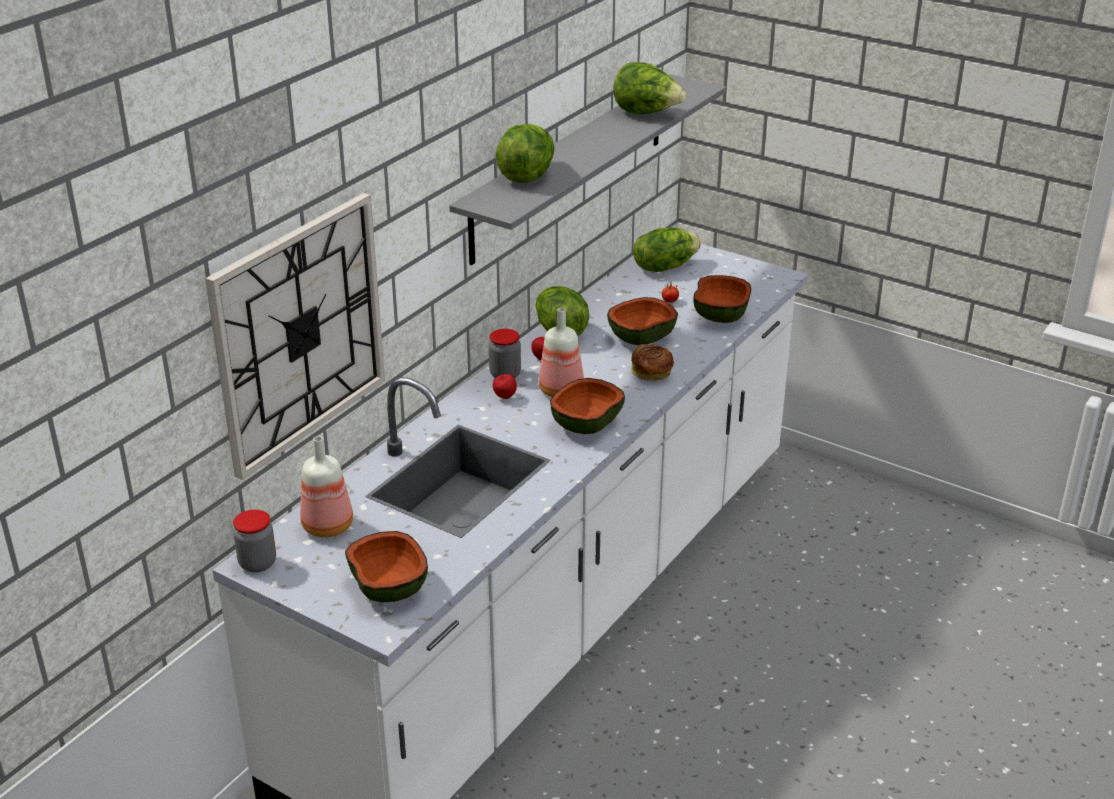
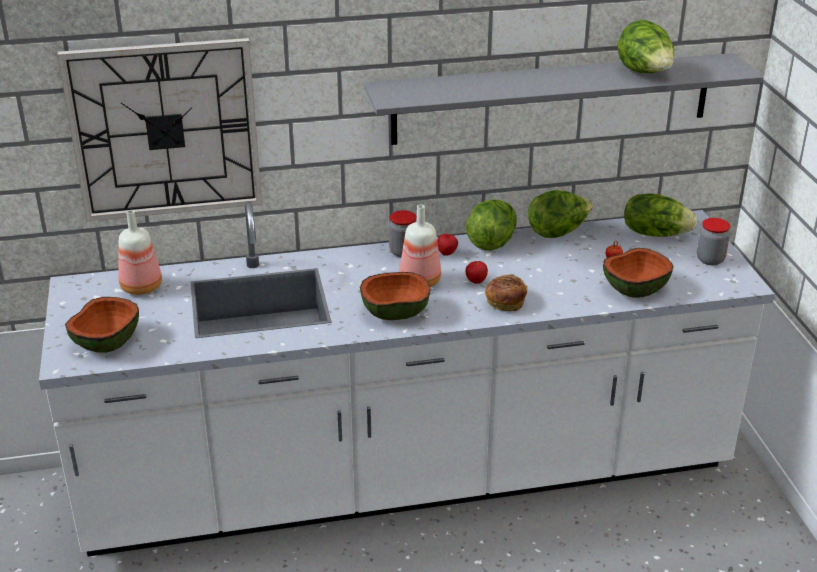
camera: 45 degrees right, 0 degrees up
jar [233,510,276,572] -> jar moved to [697,218,730,265]
apple [492,374,517,399] -> apple moved to [466,261,488,284]
lettuce [495,124,555,183] -> lettuce moved to [528,190,593,238]
bowl [607,297,678,345] -> none

